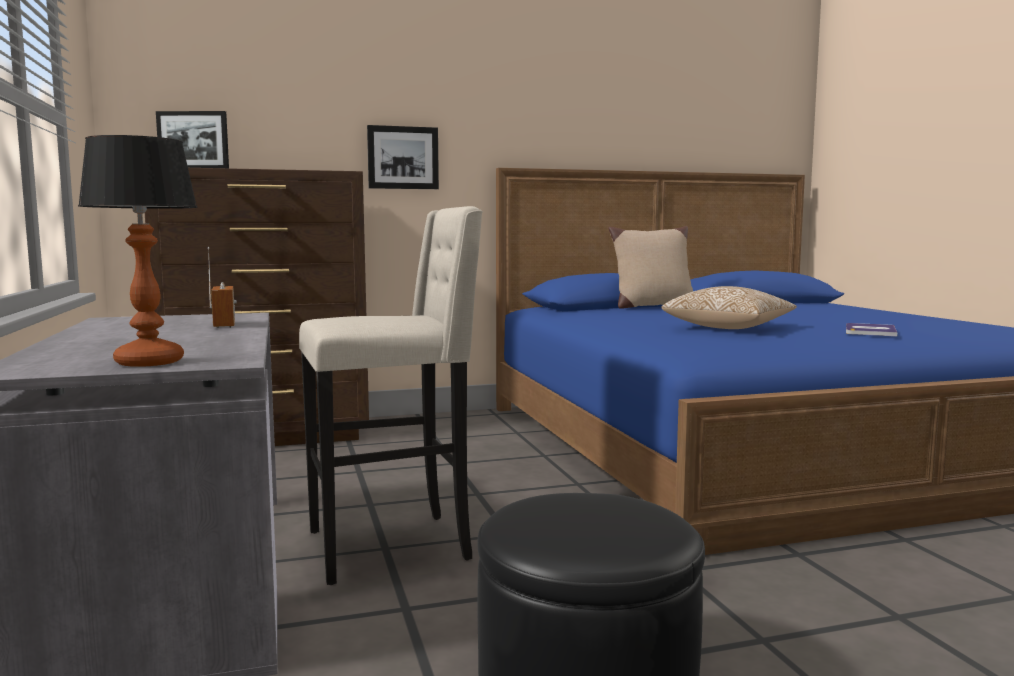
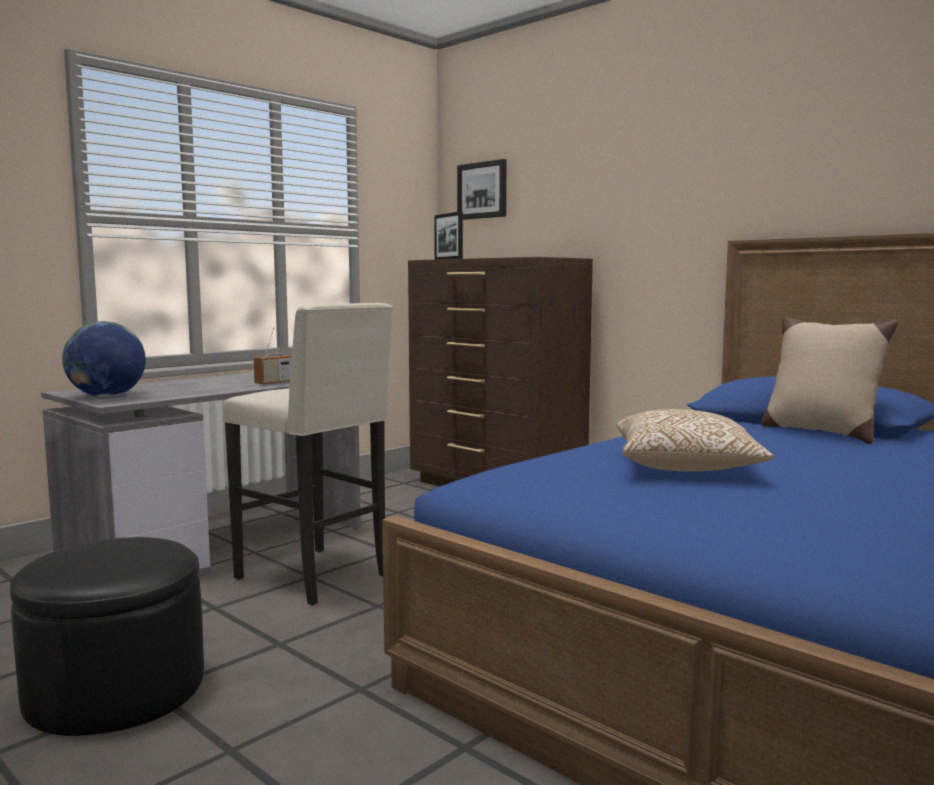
camera: 60 degrees right, 0 degrees up
table lamp [78,135,198,367] -> globe [62,321,146,397]
picture [367,125,439,189] -> picture moved to [457,159,506,220]
book [846,323,897,337] -> none

